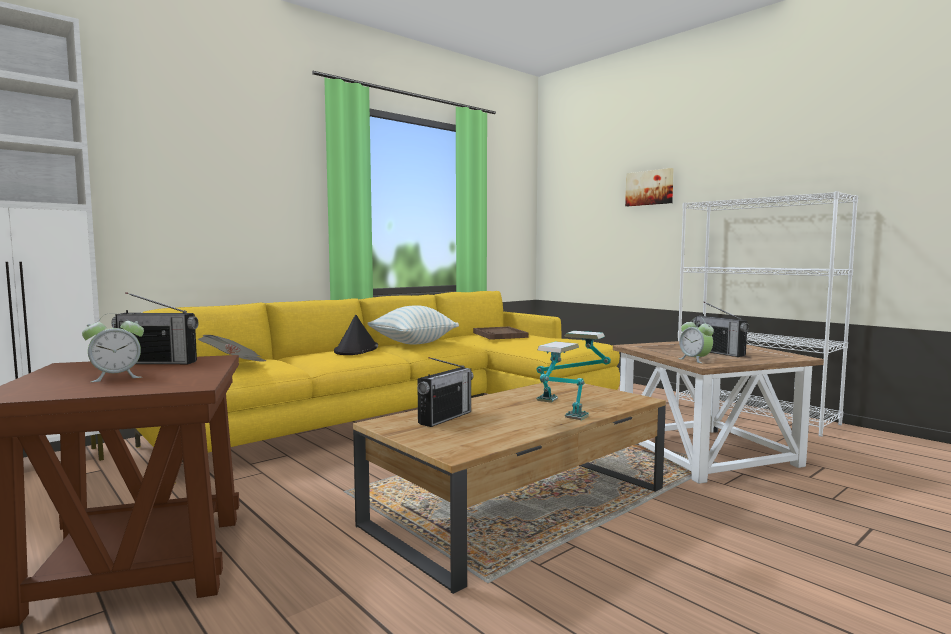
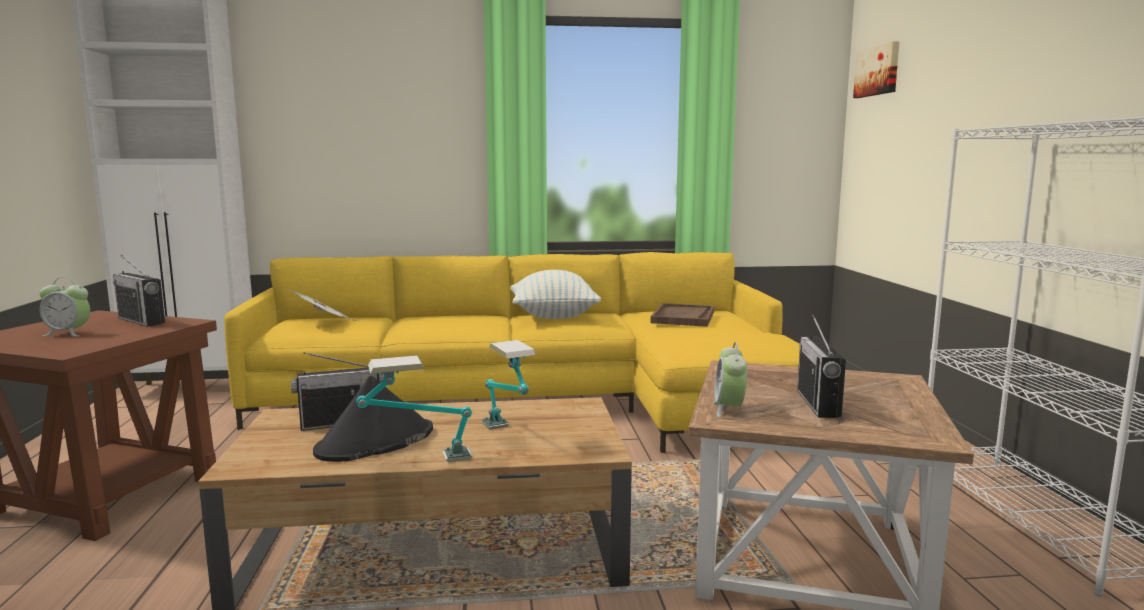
camera: 35 degrees right, 5 degrees up
black hat [334,315,378,355] -> black hat moved to [313,375,433,462]
picture [625,168,674,206] -> picture moved to [853,41,899,98]

